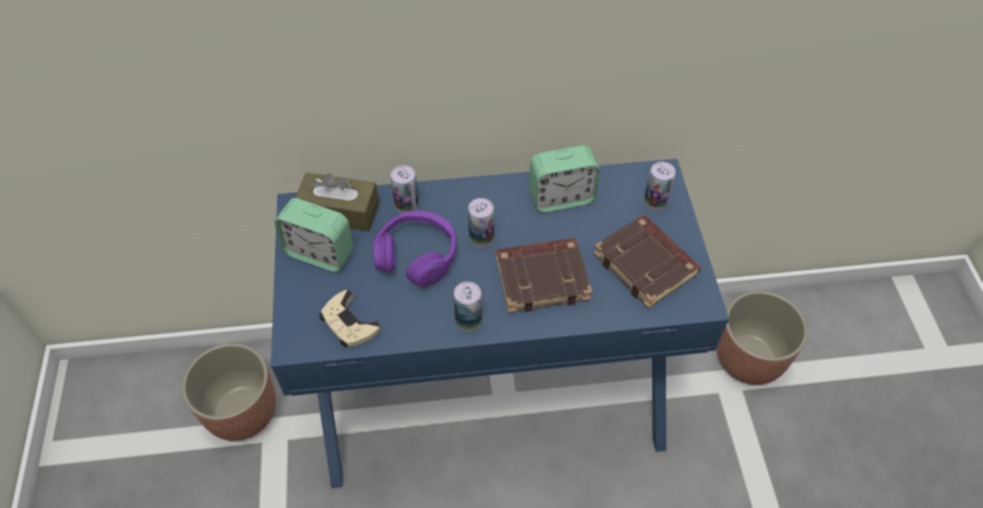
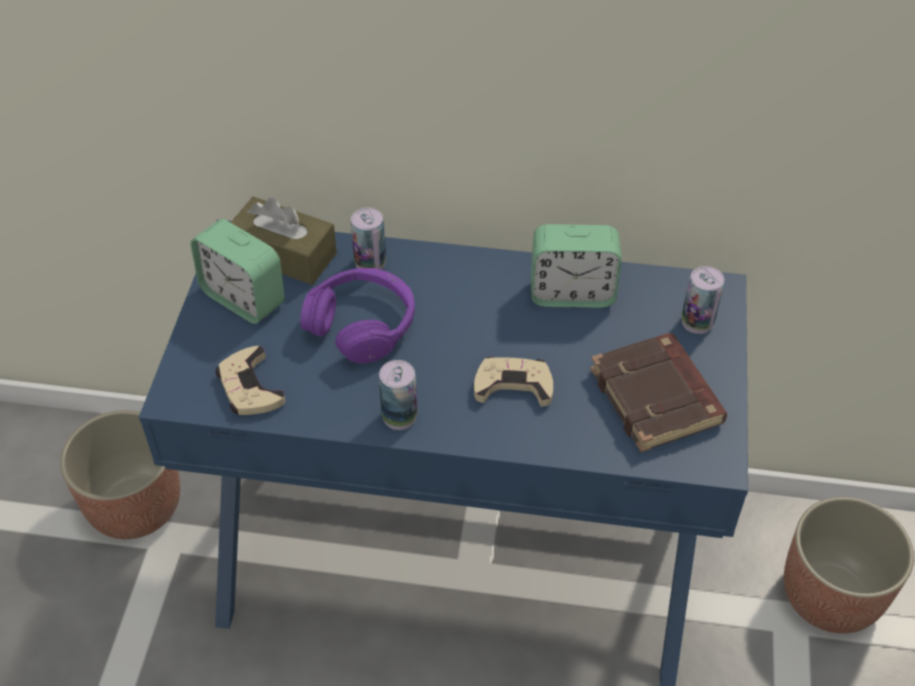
camera: 15 degrees right, 5 degrees down
can [468,198,494,247] -> none
brown book [496,238,592,313] -> beige game controller [474,356,553,407]

